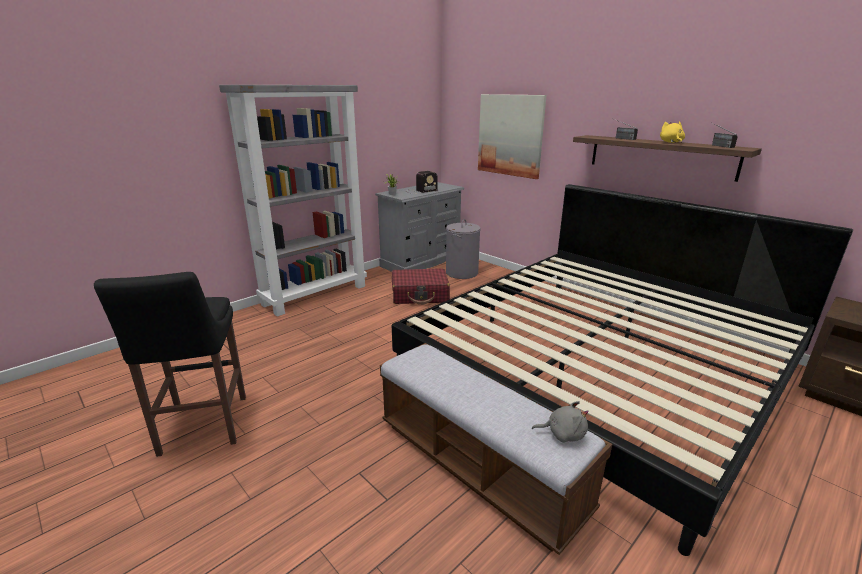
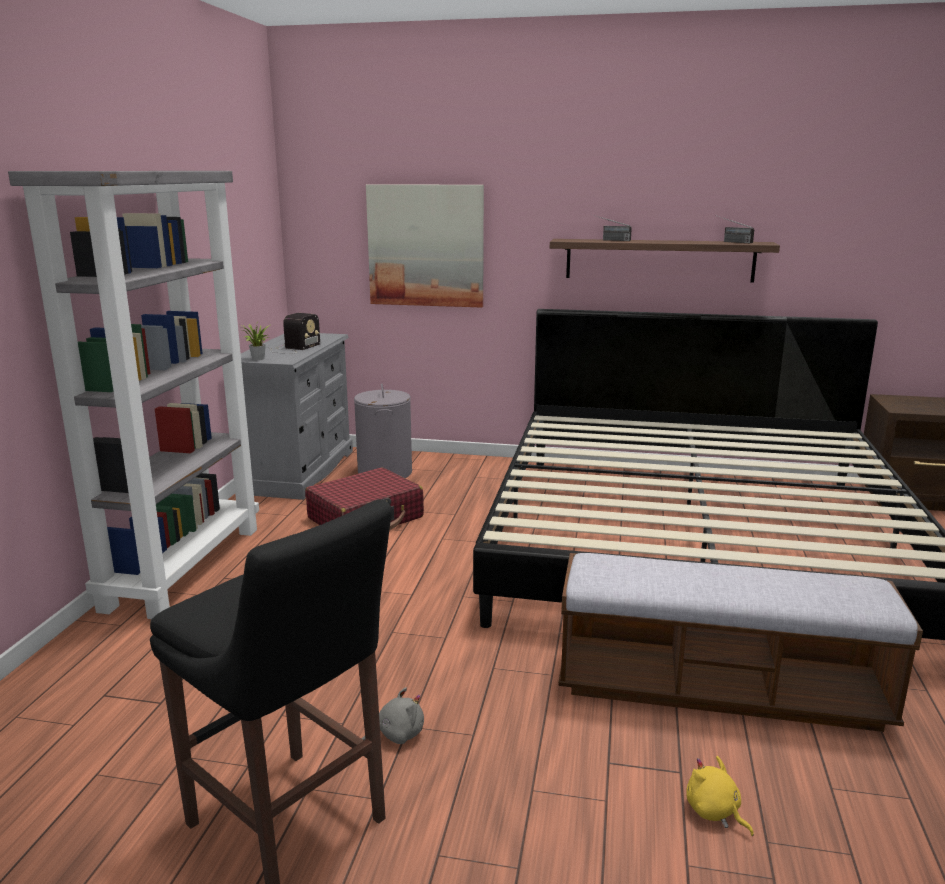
camera: 35 degrees left, 5 degrees down
grey plush toy [532,401,589,443] -> grey plush toy moved to [361,688,424,744]
yellow plush toy [660,121,685,143] -> yellow plush toy moved to [686,756,754,836]

